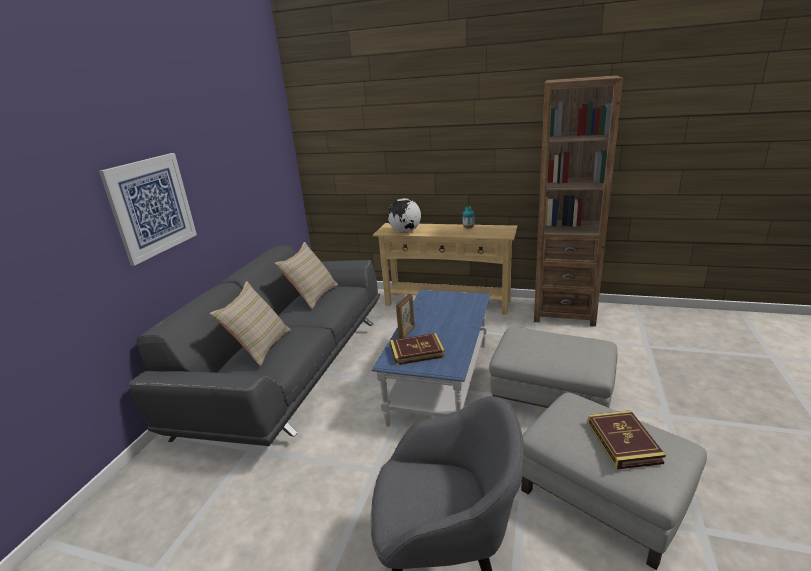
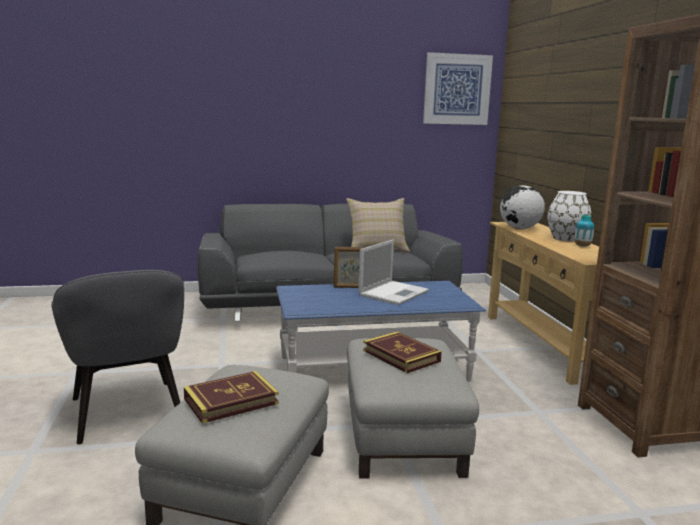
camera: 60 degrees right, 10 degrees down
picture [99,153,197,266] -> picture moved to [423,52,493,125]
beige pillow [209,281,291,366] -> none
book [390,333,445,366] -> book moved to [363,331,442,373]
none -> laptop [358,240,429,305]
none -> white vase [548,191,591,242]

